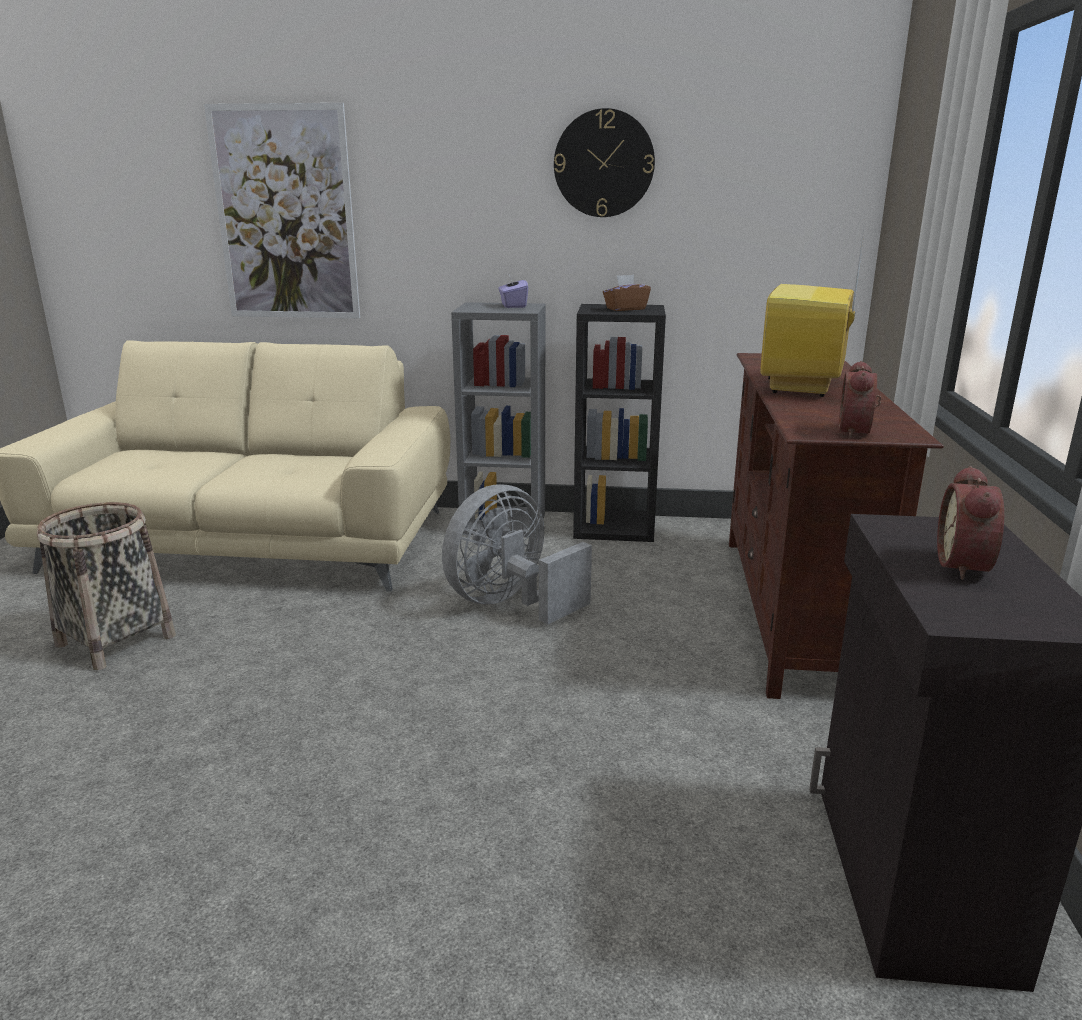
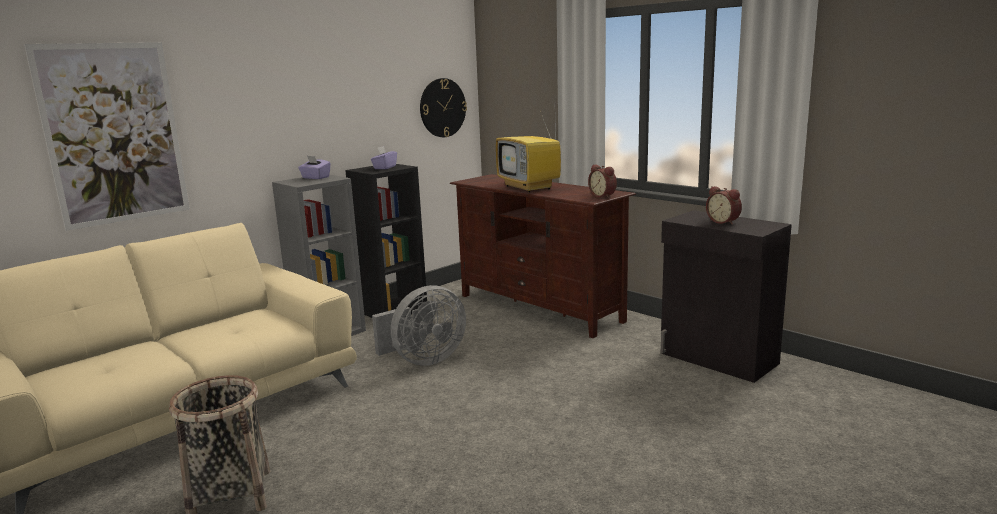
camera: 50 degrees left, 5 degrees down
grey fan [442,485,592,625] -> grey fan turned 120 degrees counterclockwise [372,285,466,366]
wall clock [554,108,655,217] -> wall clock moved to [420,78,467,137]
brown tissue box [603,275,651,311] -> purple tissue box [371,146,397,169]

